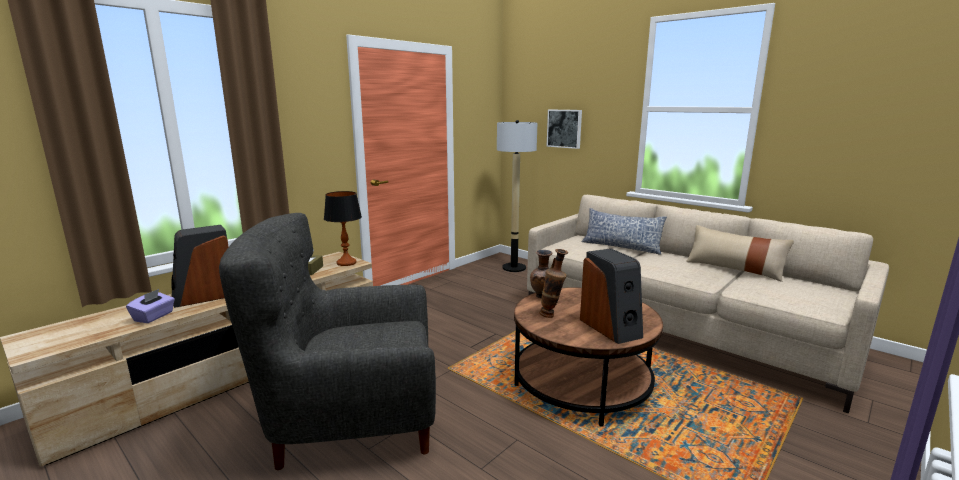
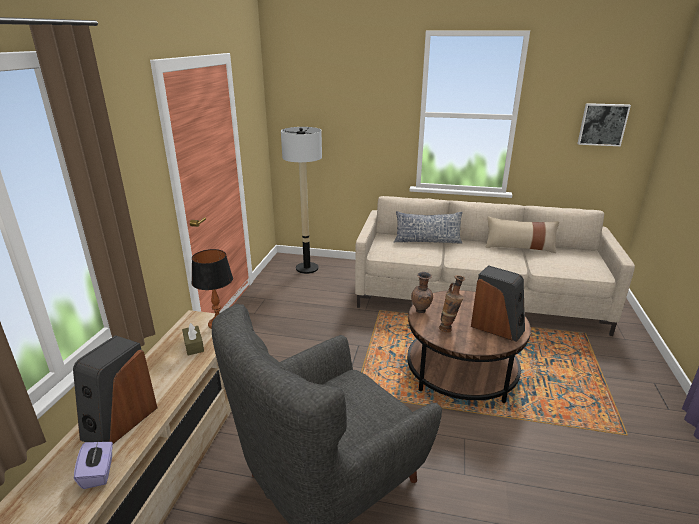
camera: 30 degrees left, 10 degrees up
picture [546,110,582,149] -> picture moved to [577,103,631,146]

